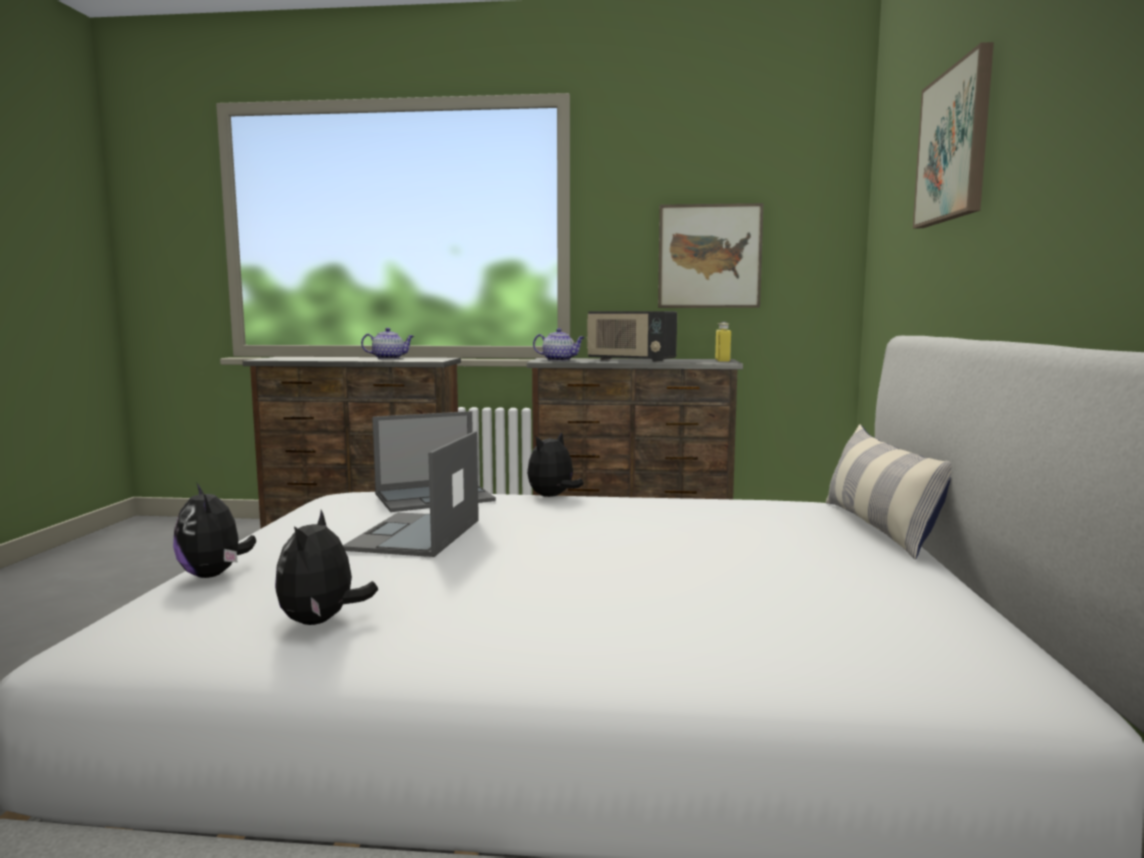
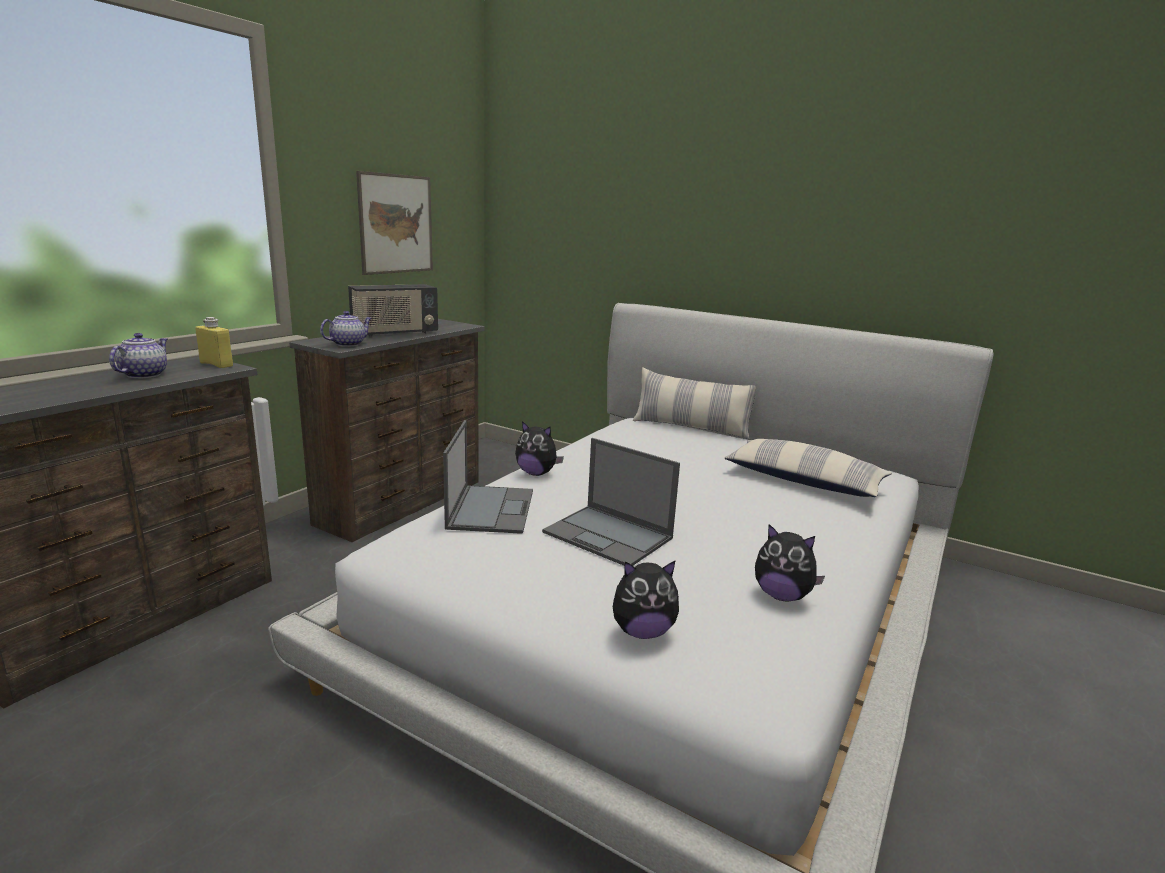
camera: 65 degrees left, 10 degrees up
plush toy [527,432,584,497] -> plush toy turned 45 degrees counterclockwise [515,421,564,476]
yellow bottle [715,322,731,362] -> yellow bottle moved to [195,317,233,368]
picture [913,42,994,228] -> none
none -> pillow [725,439,892,497]

